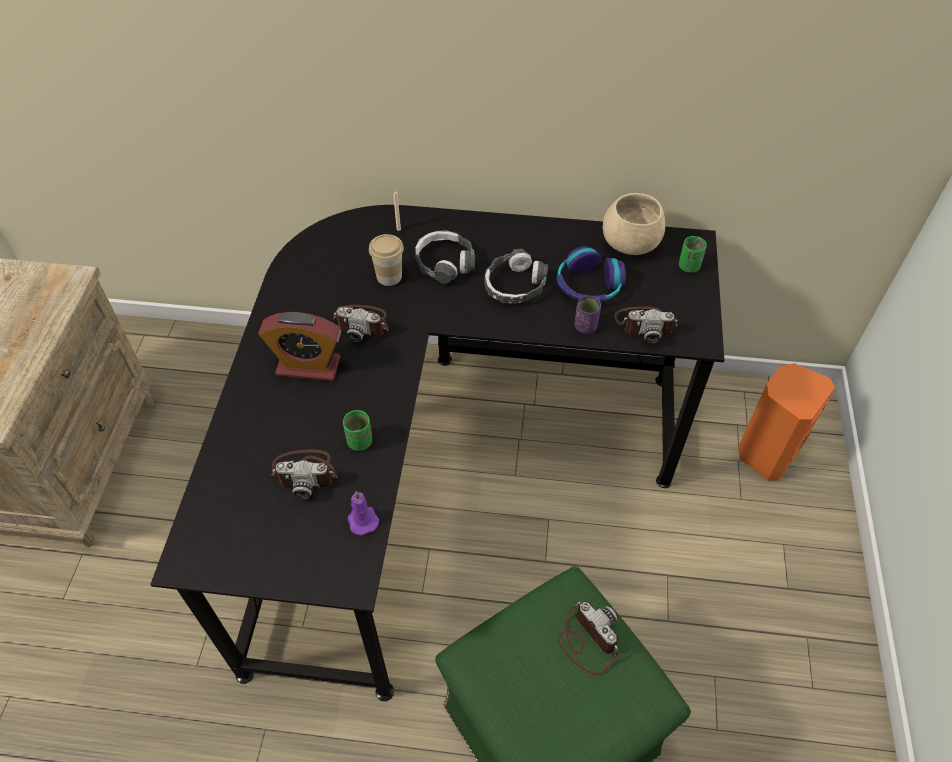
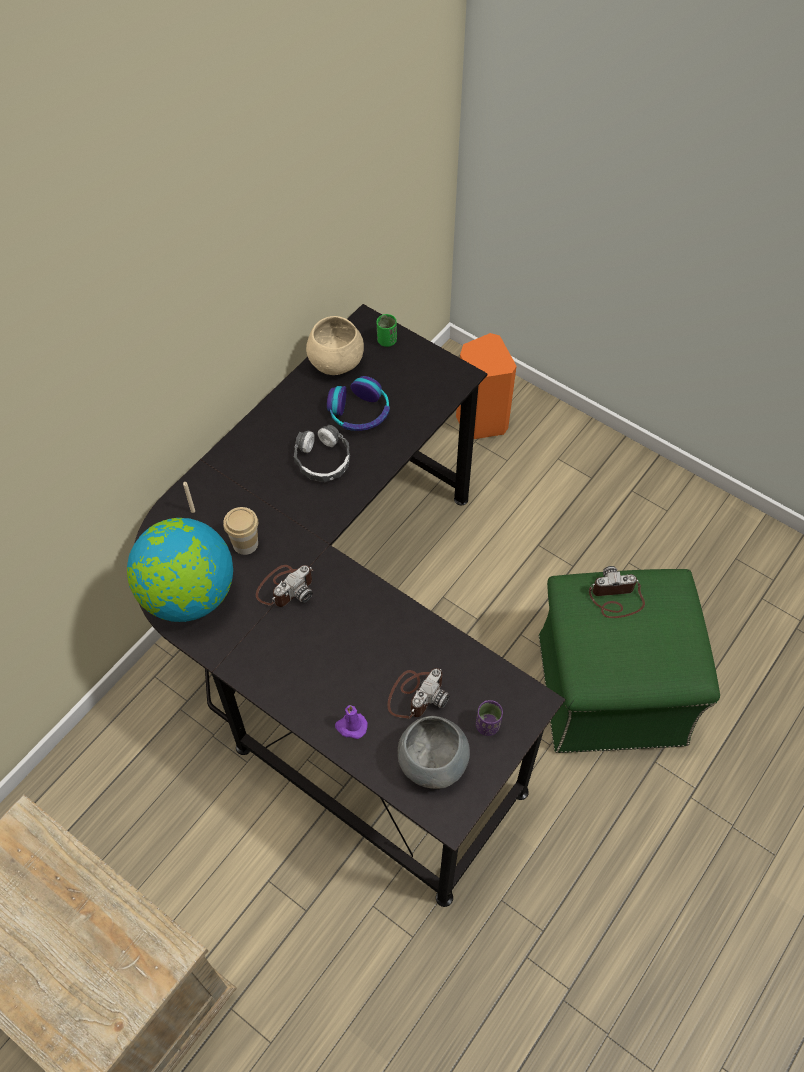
camera: 60 degrees left, 5 degrees up
alarm clock [258,312,341,381] -> none
green cup [343,410,372,451] -> none
purple candle [348,491,379,535] -> purple candle moved to [335,705,368,739]
headphones [415,230,475,284] -> none
purple cup [574,296,601,334] -> purple cup moved to [476,700,503,736]
camera [614,306,678,343] -> none
none -> globe [127,518,233,622]
none -> grey bowl [398,716,470,789]

